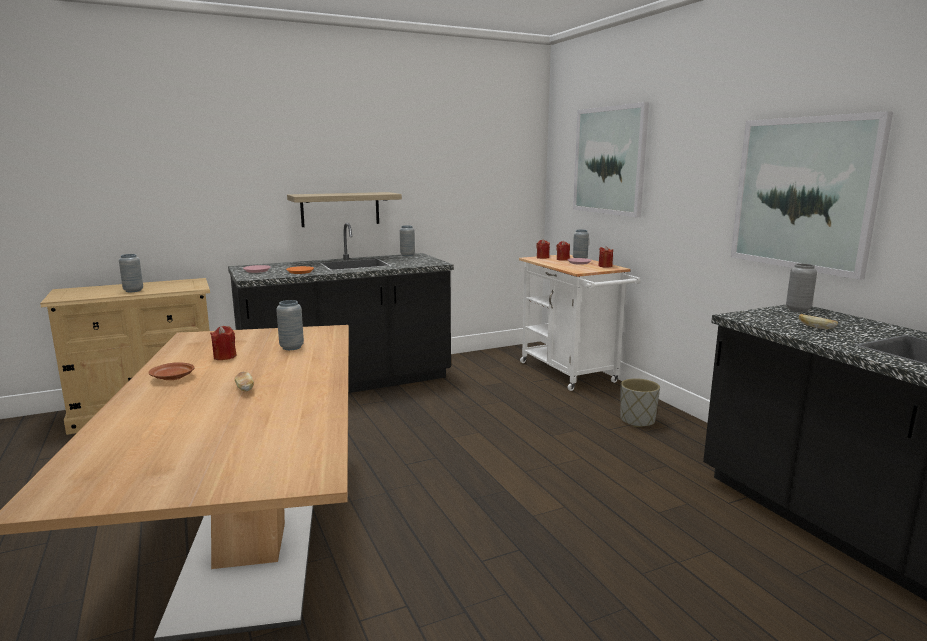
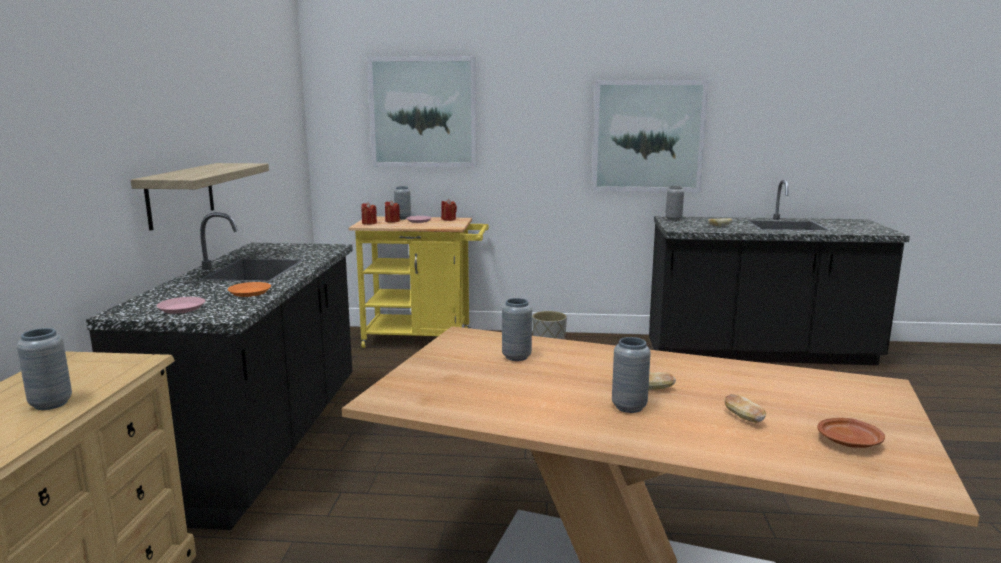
camera: 60 degrees left, 0 degrees up
brown plate [149,362,195,380] -> brown plate moved to [817,418,885,448]
red candle [210,326,237,360] -> none
grey vase [400,226,415,256] -> grey vase moved to [612,337,651,413]
white cart [519,255,641,391] -> yellow cart [349,216,489,348]
none -> bread [724,394,766,423]

